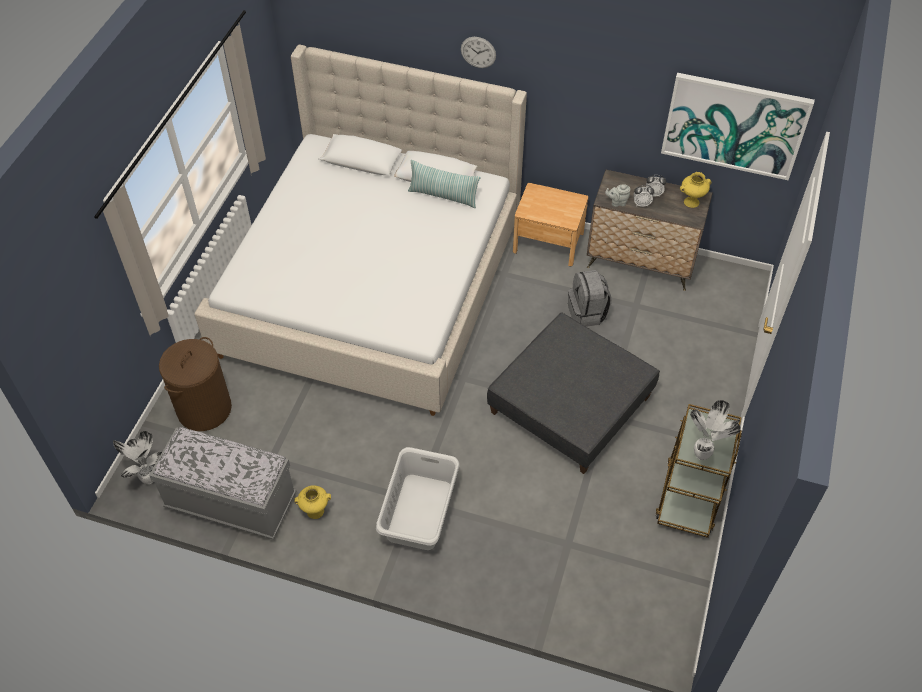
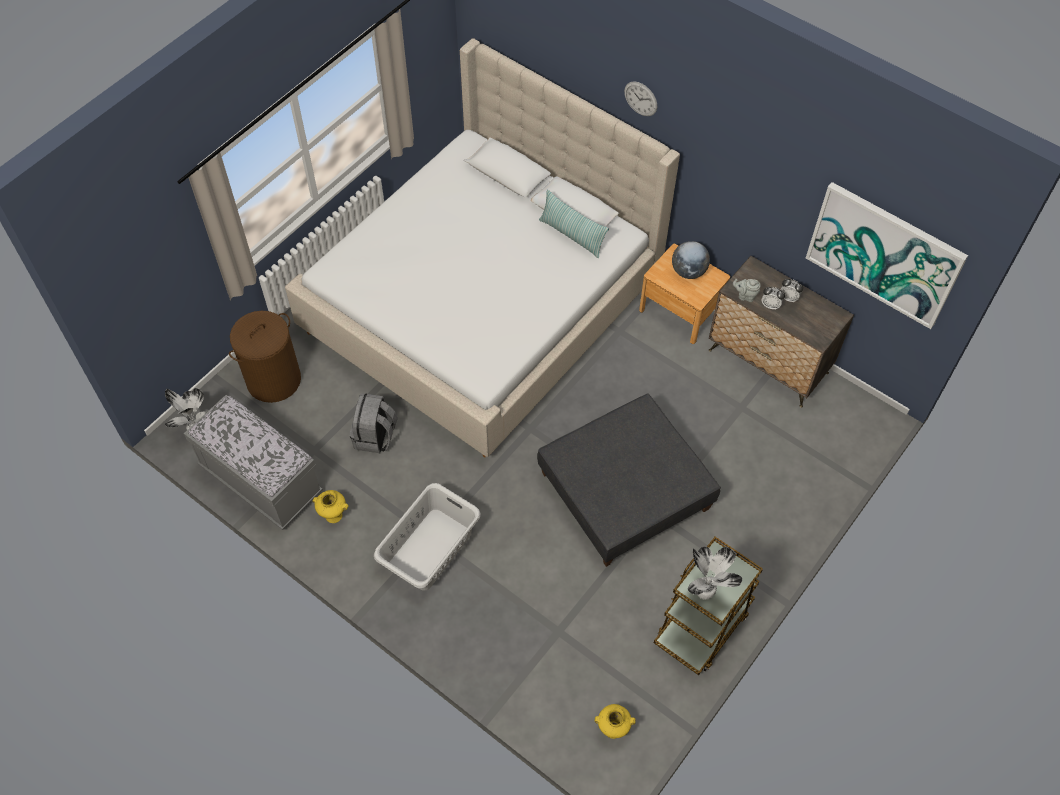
camera: 20 degrees right, 5 degrees up
grey backpack [568,270,611,327] -> grey backpack moved to [350,393,397,453]
yellow vase [680,172,712,208] -> yellow vase moved to [595,704,636,739]
none -> globe [672,241,710,279]

